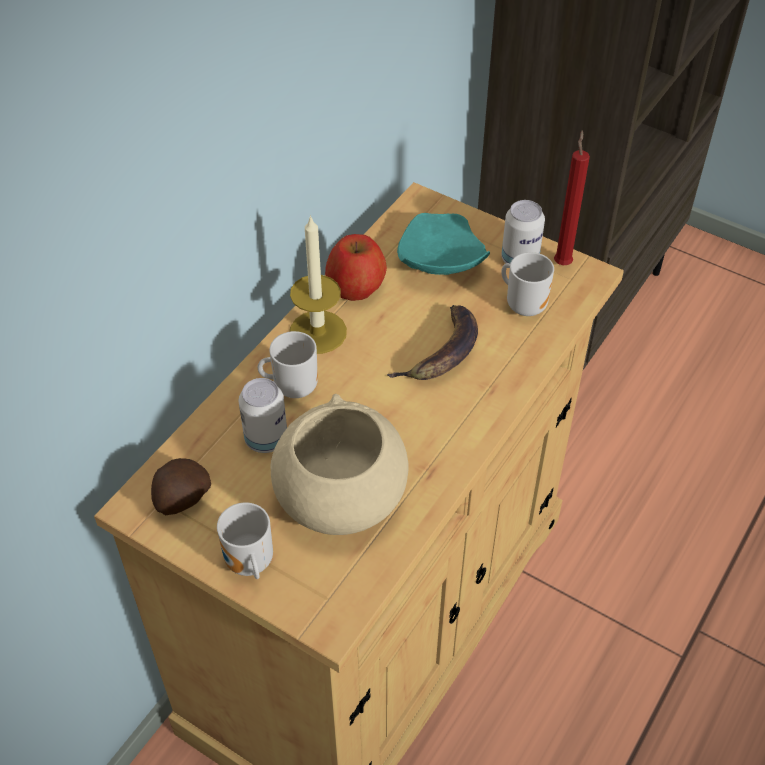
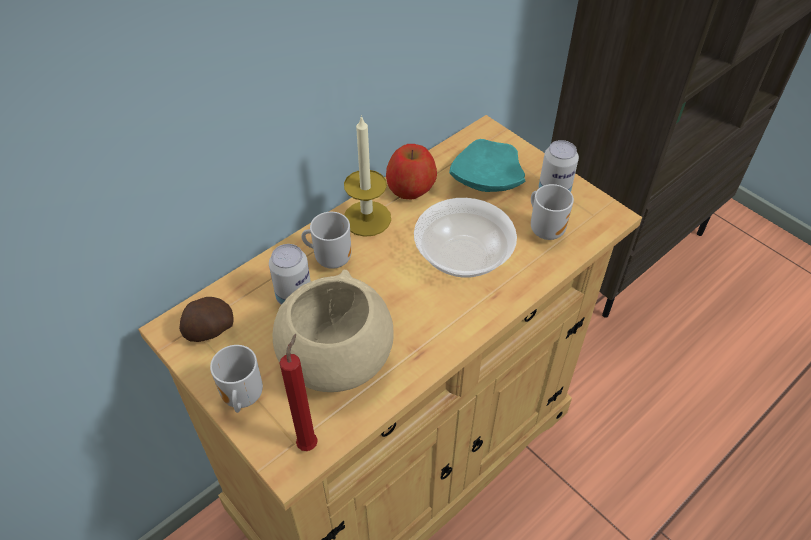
camera: 15 degrees right, 0 degrees up
banana [387,305,478,380] -> bowl [414,198,517,278]
red candle [554,131,590,265] -> red candle moved to [280,334,318,451]

